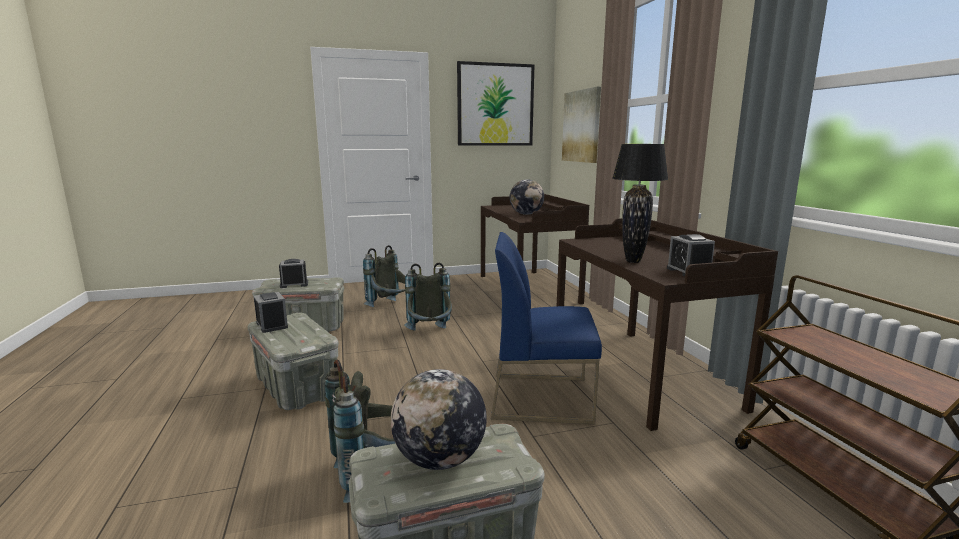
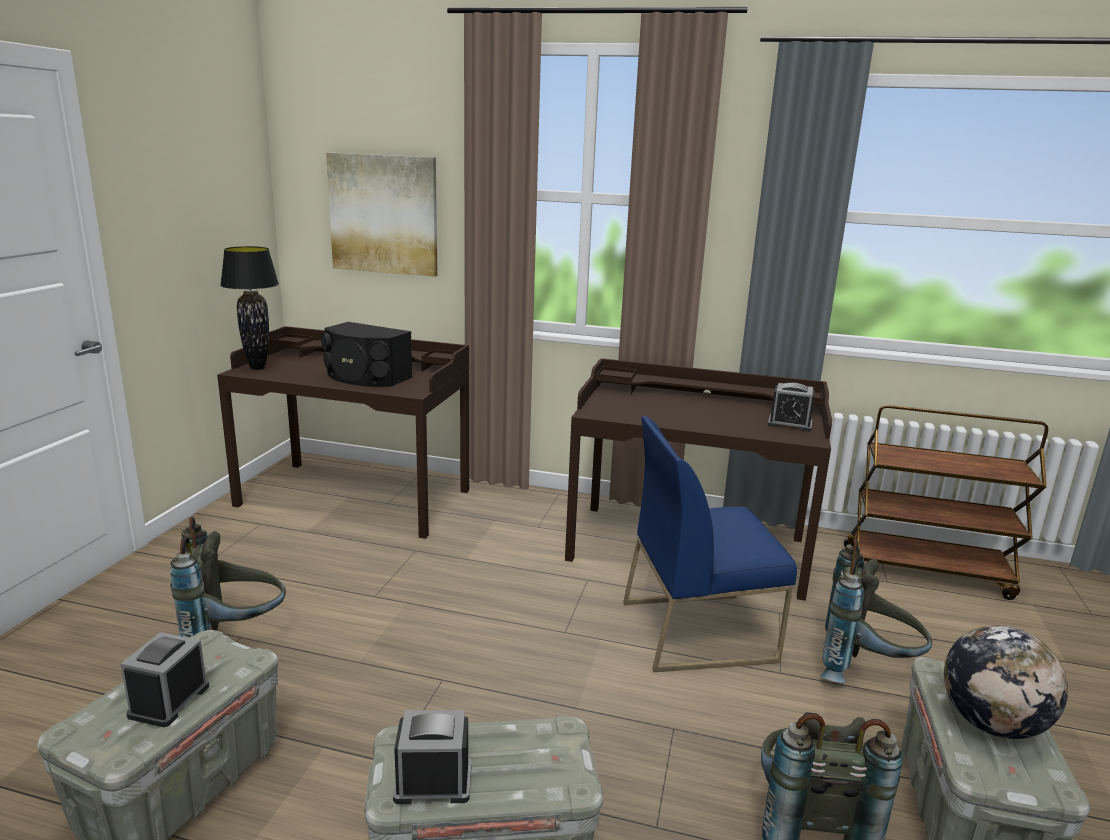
camera: 60 degrees left, 5 degrees up
grey backpack [404,263,452,330] -> grey backpack moved to [820,539,932,683]
picture [457,61,534,146] -> none
blue chair [491,232,602,424] -> blue chair turned 45 degrees clockwise [623,416,797,672]
globe [510,179,544,215] -> black speaker [321,322,413,387]
black table lamp [612,144,669,263] -> black table lamp moved to [220,246,279,370]

